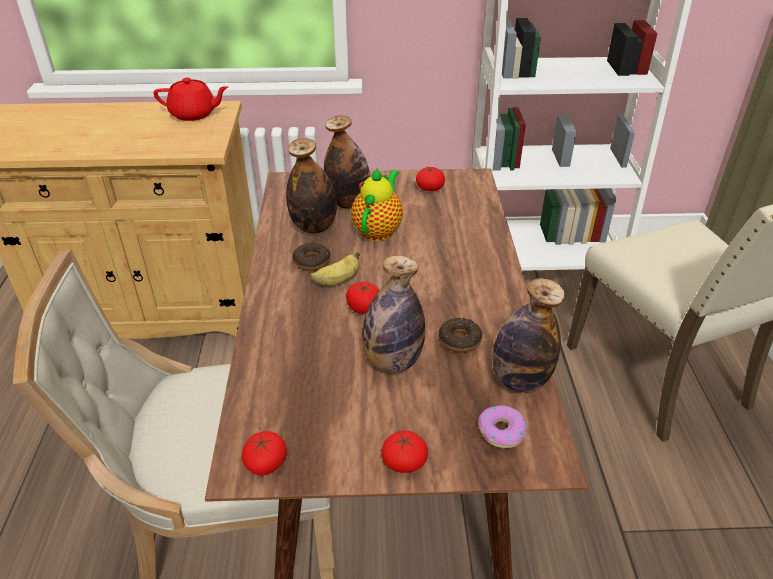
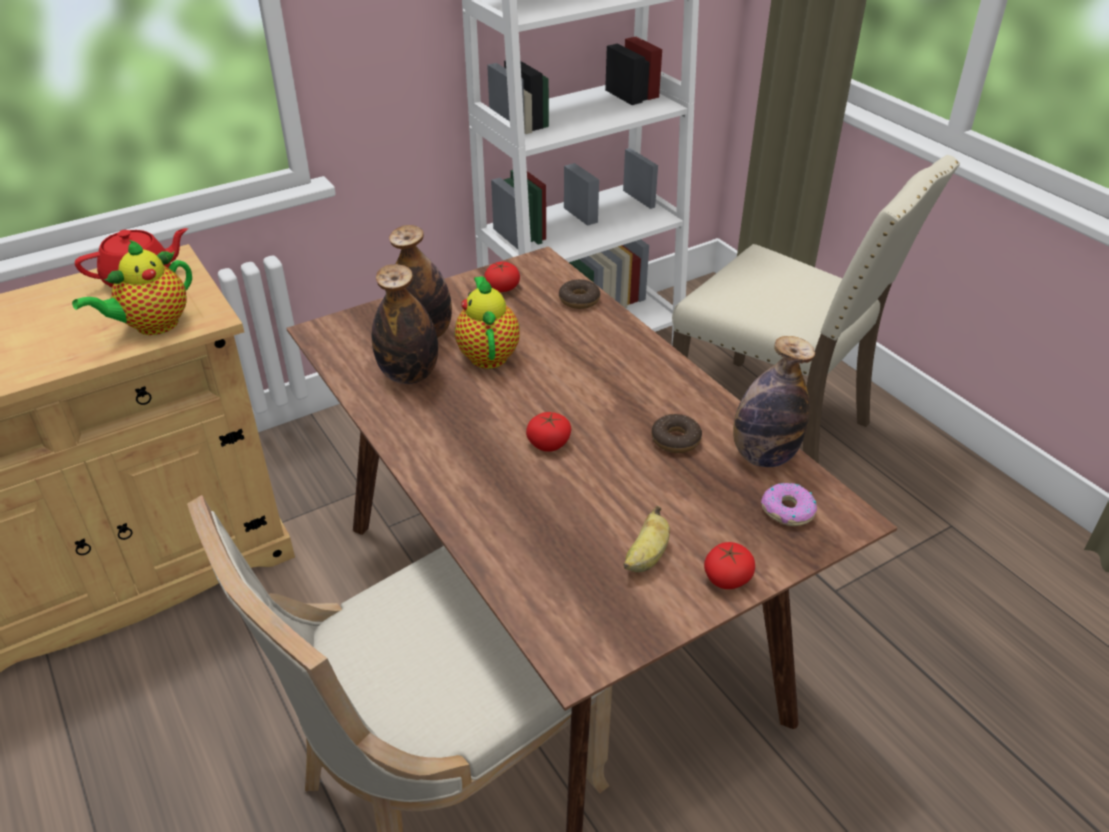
camera: 30 degrees left, 0 degrees up
tomato [242,431,287,475] -> none
donut [293,243,331,271] -> donut moved to [559,279,600,309]
banana [310,252,360,286] -> banana moved to [623,506,670,572]
bottle [362,255,425,373] -> none
none -> teapot [72,240,192,335]

